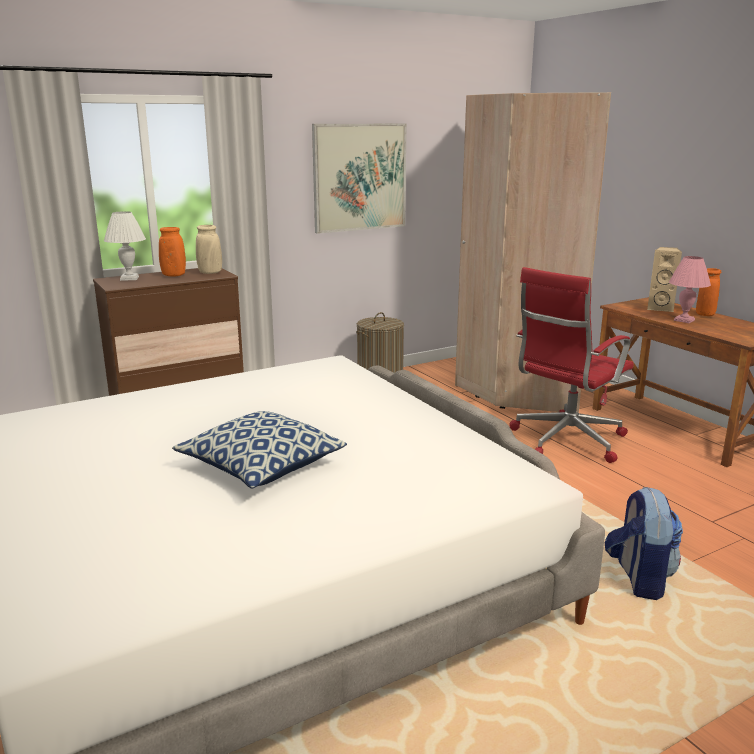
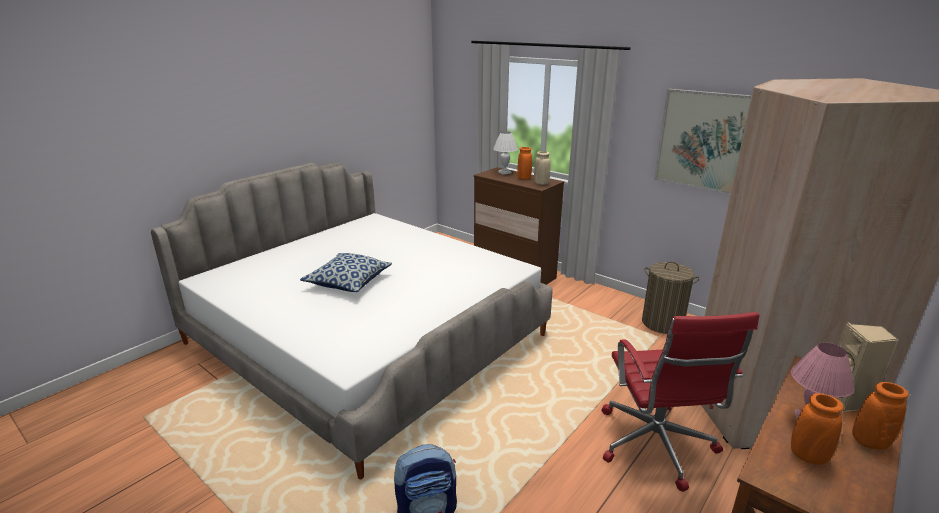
camera: 70 degrees right, 5 degrees up
red office chair [509,267,634,463] -> red office chair turned 120 degrees counterclockwise [602,312,759,492]
none -> orange vase [791,393,844,465]

